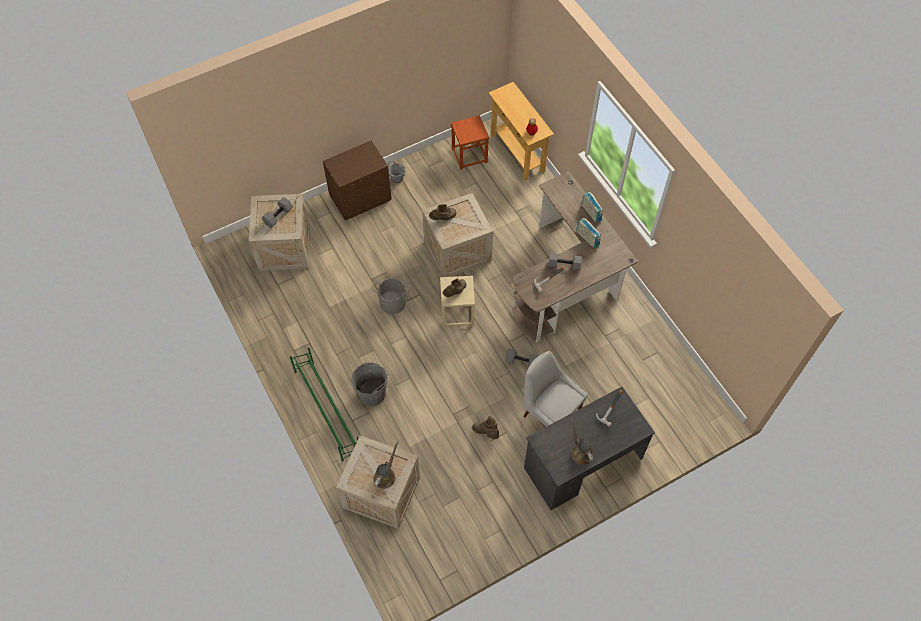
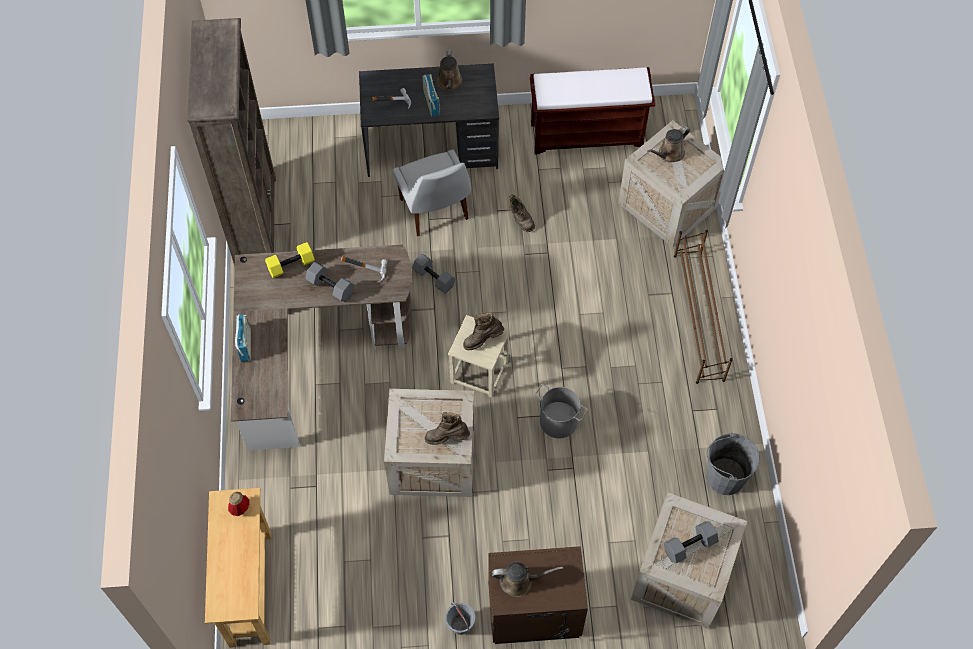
camera: 155 degrees left, 0 degrees up
green shoe rack [290,348,359,461] -> brown shoe rack [674,230,733,384]
grey bucket [352,362,388,406] -> grey bucket moved to [706,433,760,495]
brown stool [451,115,489,170] -> none
radio [576,218,601,248] -> radio moved to [423,74,440,117]
none -> brown bookcase [187,18,276,265]
none -> yellow dumbbell [265,242,315,278]
none -> brown watering can [492,562,563,597]
none -> brown bench [530,67,655,154]

